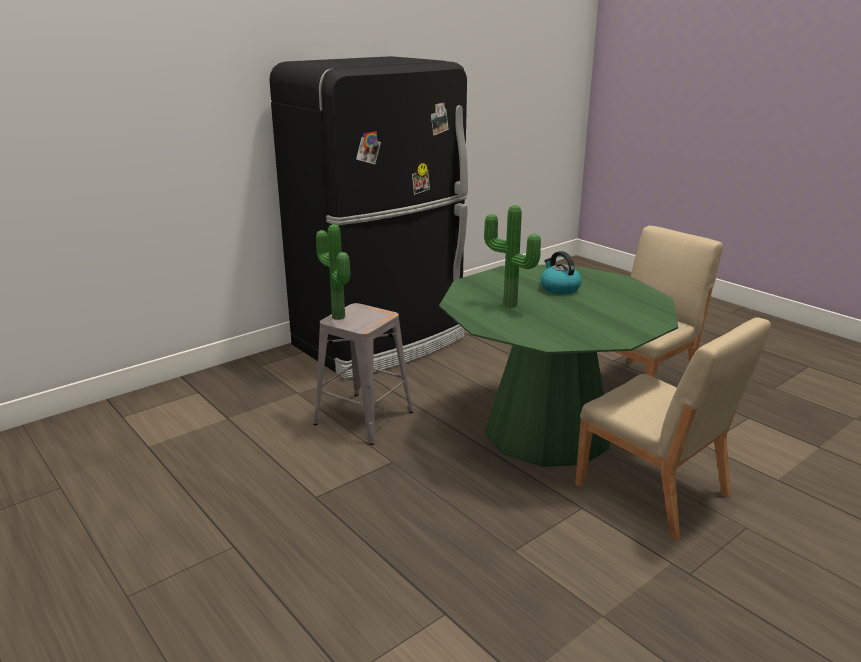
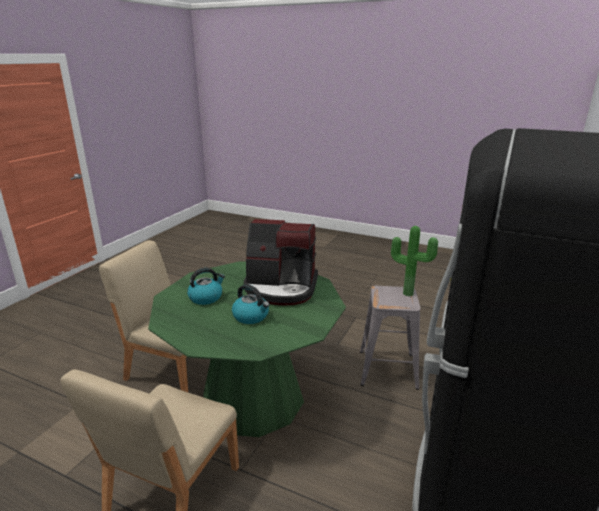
camera: 155 degrees right, 0 degrees up
potted plant [484,205,541,308] -> coffee machine [244,219,318,305]
none -> kettle [187,268,225,305]

